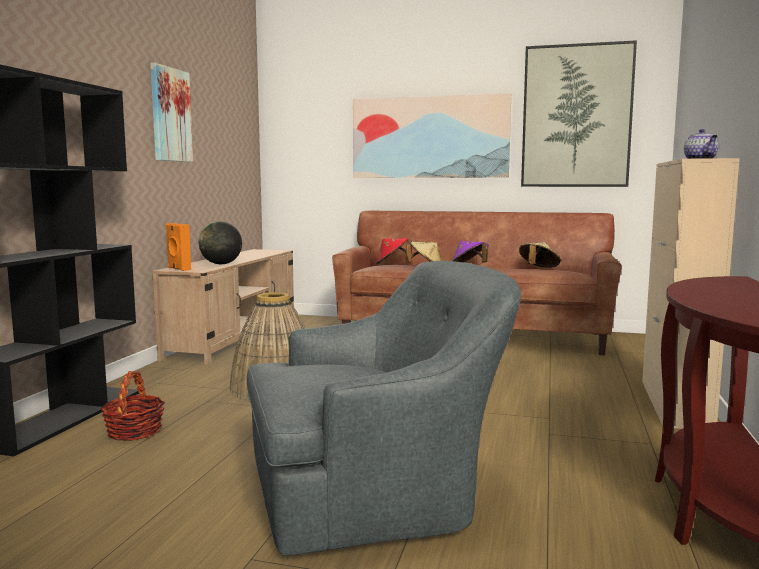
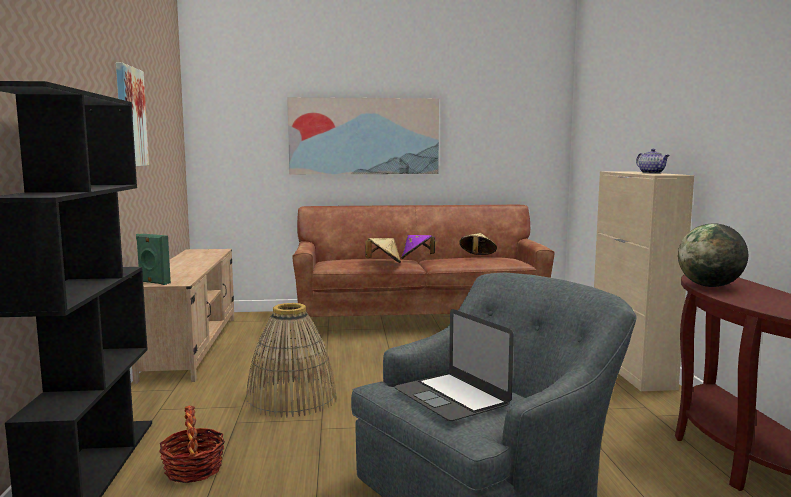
camera: 20 degrees left, 0 degrees up
orange speaker [166,223,191,271] -> green speaker [136,234,171,285]
globe [199,221,242,264] -> globe moved to [678,223,748,287]
red hat [376,238,412,264] -> none
picture [521,40,637,187] -> none
none -> laptop [394,309,514,421]

